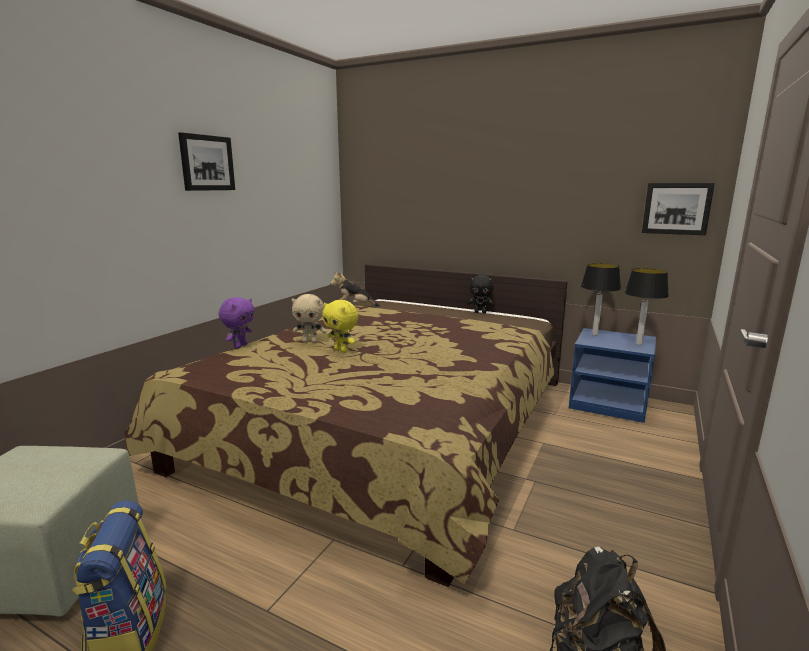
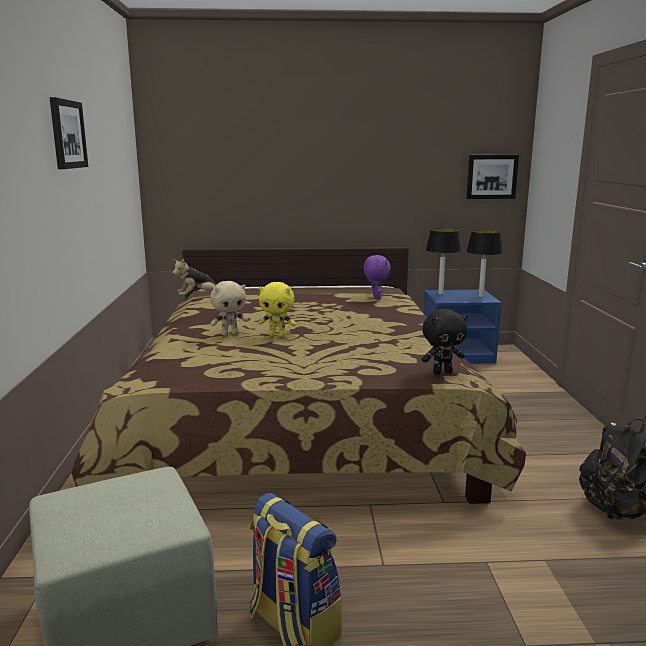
camera: 30 degrees left, 0 degrees up
purple plush toy [219,297,255,349] -> purple plush toy moved to [364,255,391,300]
black plush toy [467,275,494,313] -> black plush toy moved to [421,309,468,374]

